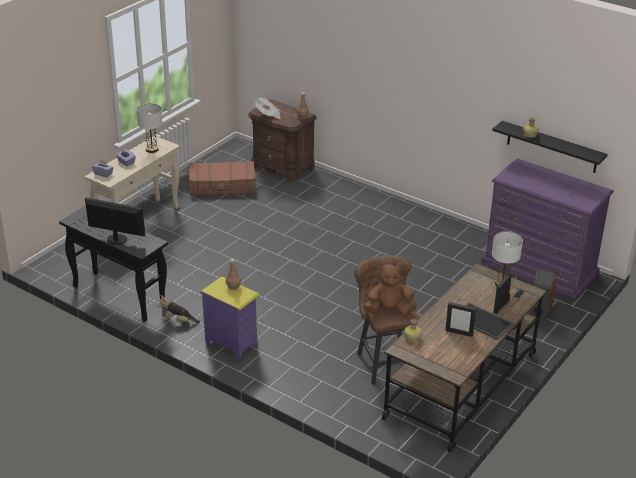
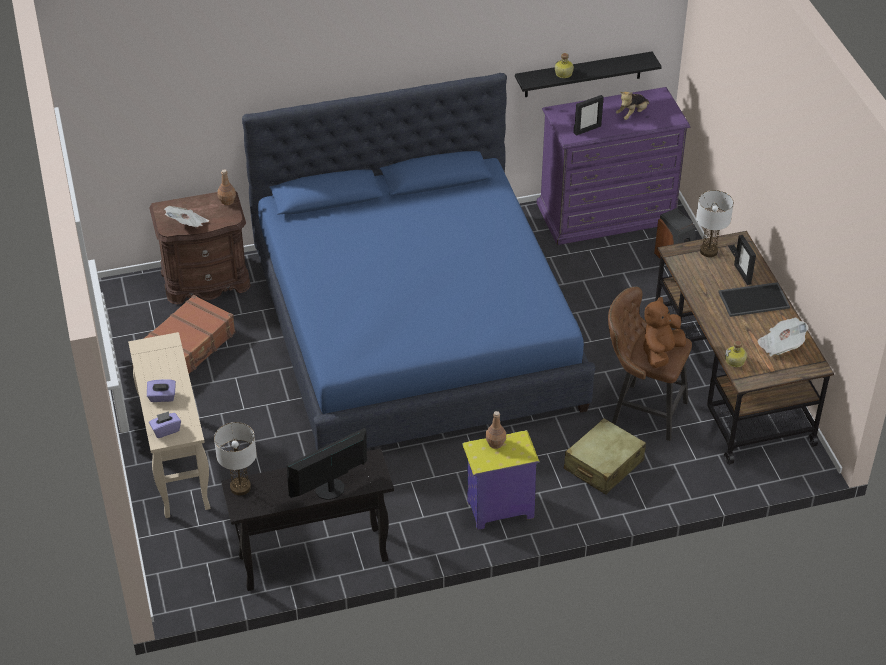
camera: 50 degrees left, 10 degrees up
table lamp [137,104,162,153] -> table lamp moved to [214,422,257,495]
plush toy [157,295,200,323] -> plush toy moved to [616,92,649,120]
picture frame [445,302,476,337] -> picture frame moved to [573,95,604,136]
none -> blue bed [242,73,595,450]
none -> beige suitcase [564,418,646,494]
none -> newspaper [758,318,809,356]

